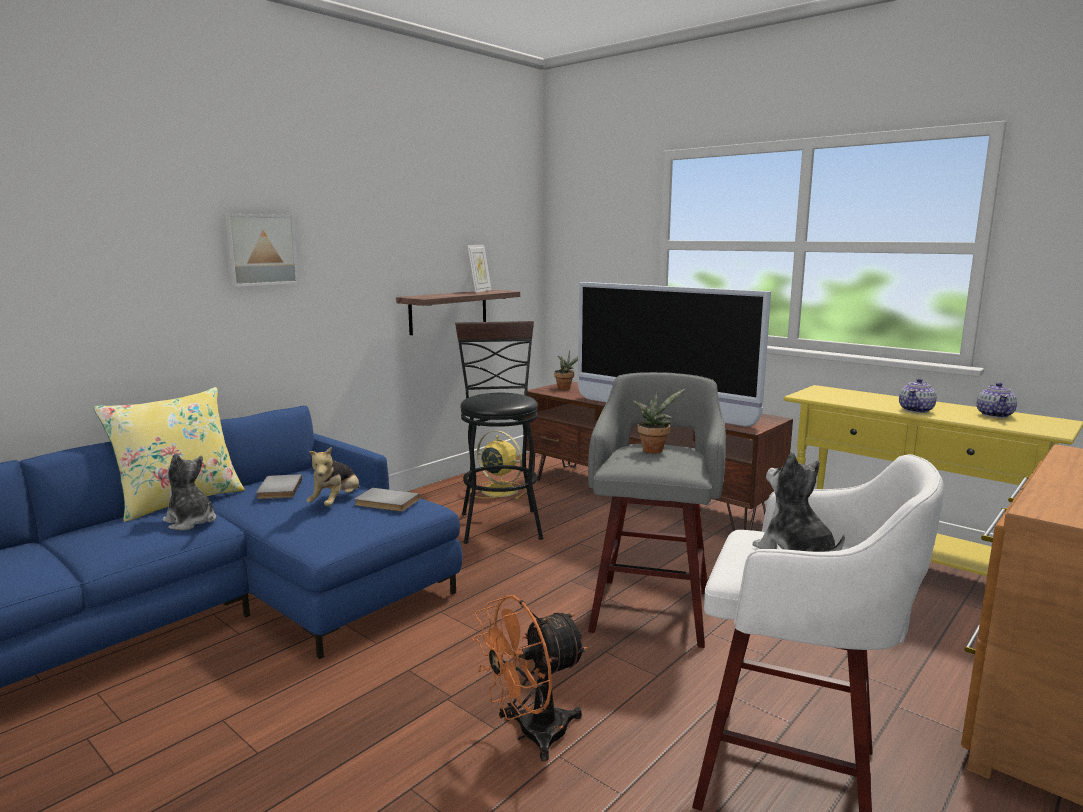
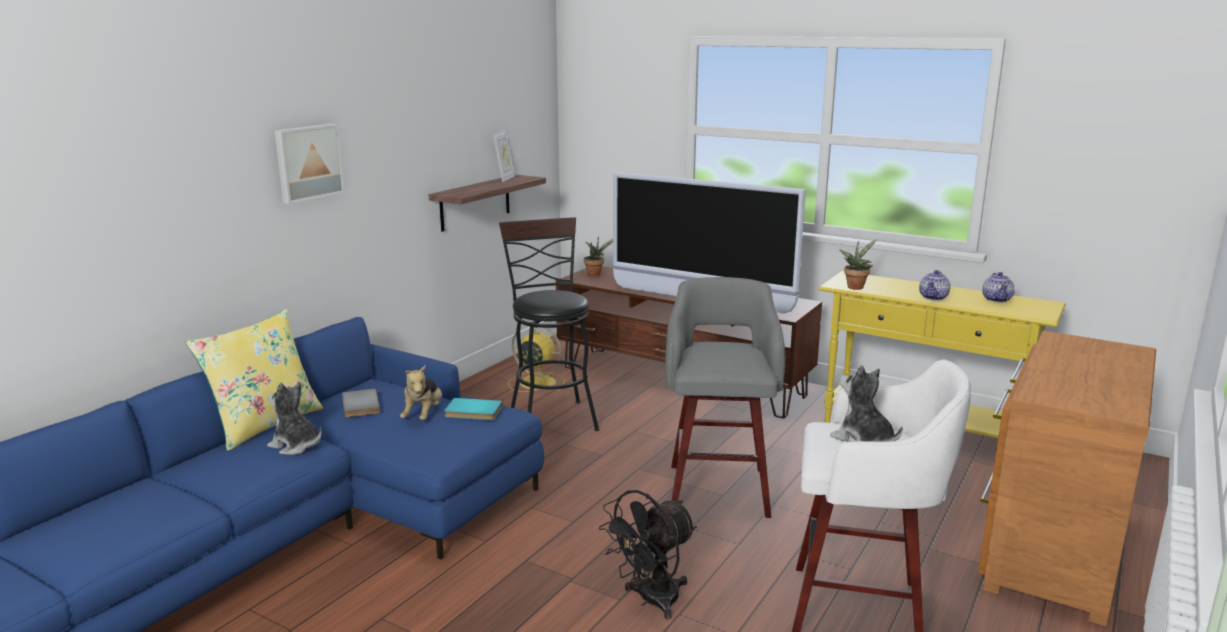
camera: 10 degrees left, 5 degrees up
grey book [355,488,420,512] -> turquoise book [444,398,503,420]
orange fan [472,595,588,761] -> black fan [599,490,697,619]
potted plant [632,389,685,453] -> potted plant moved to [840,239,877,290]

